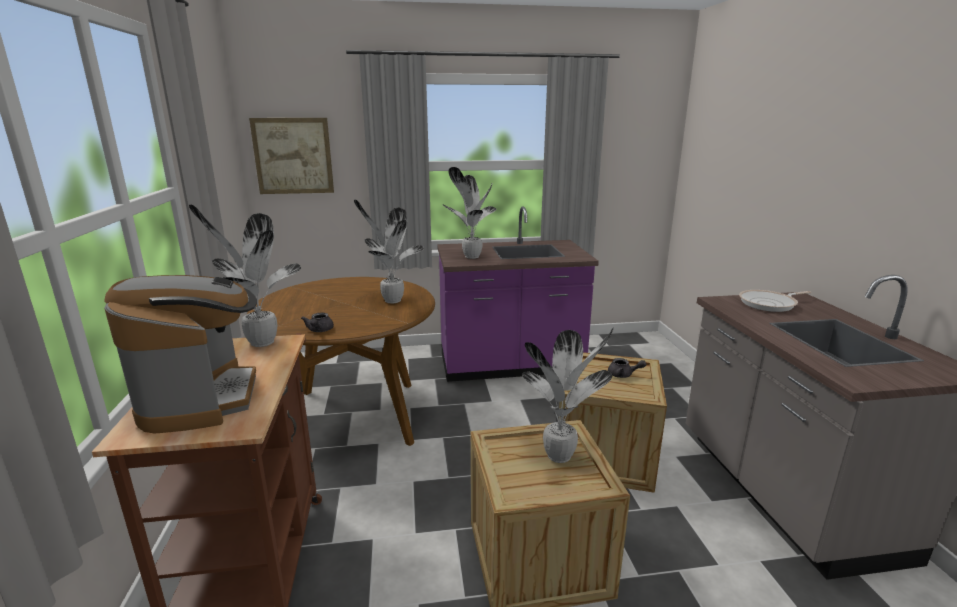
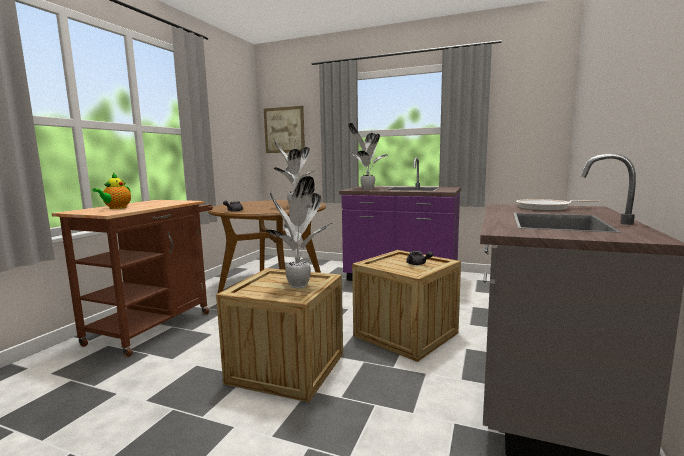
camera: 30 degrees right, 10 degrees down
coffee machine [104,275,257,433] -> teapot [92,173,131,209]
potted plant [189,204,301,347] -> none

